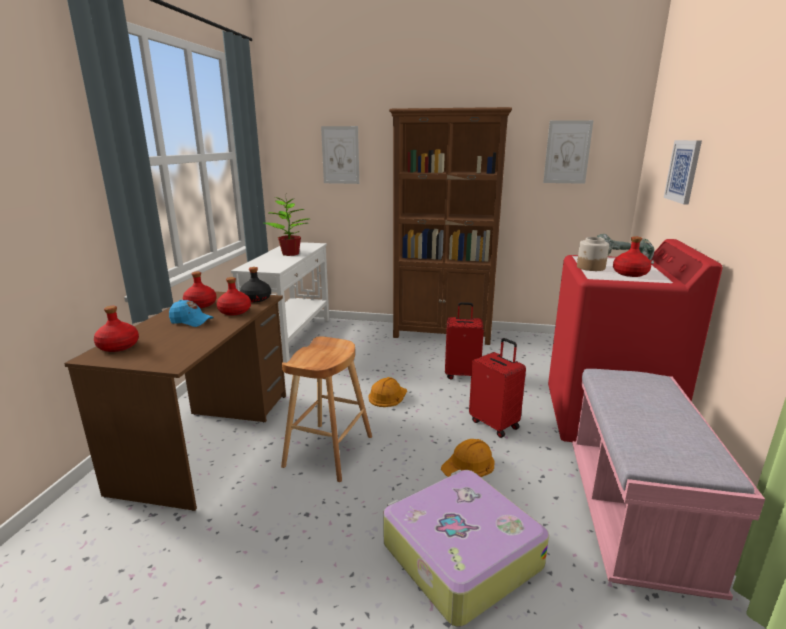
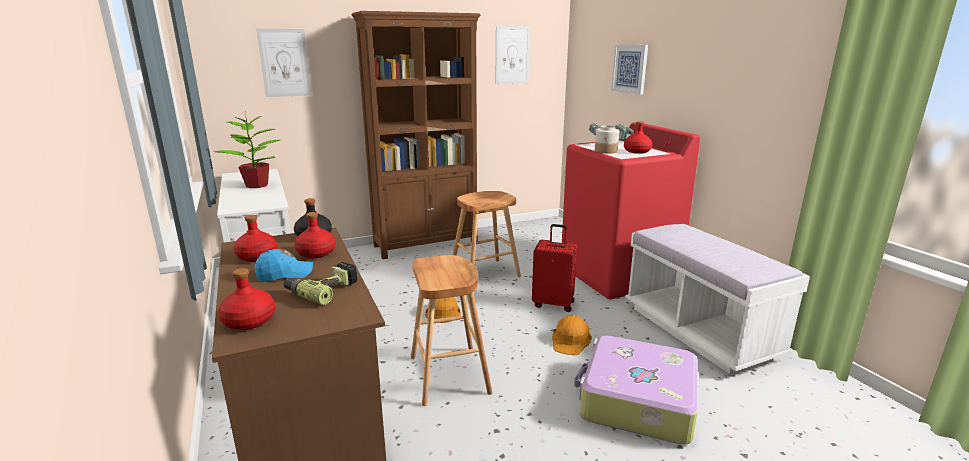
camera: 35 degrees left, 0 degrees up
red suitcase [445,302,484,380] -> brown stool [453,191,521,277]
pink bench [572,369,765,600] -> white bench [625,224,810,374]
none -> power drill [284,262,358,305]

